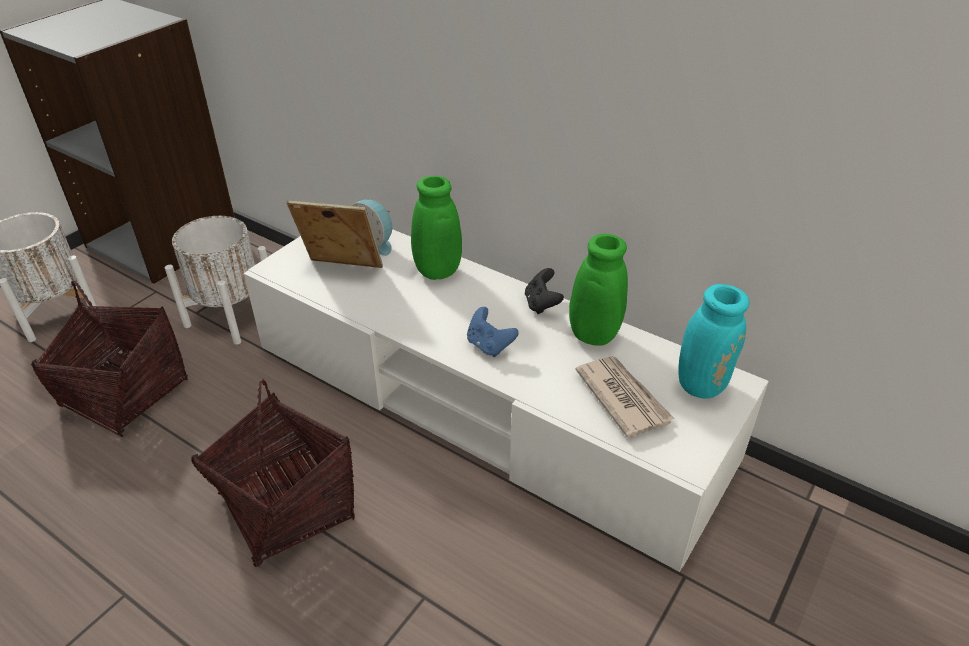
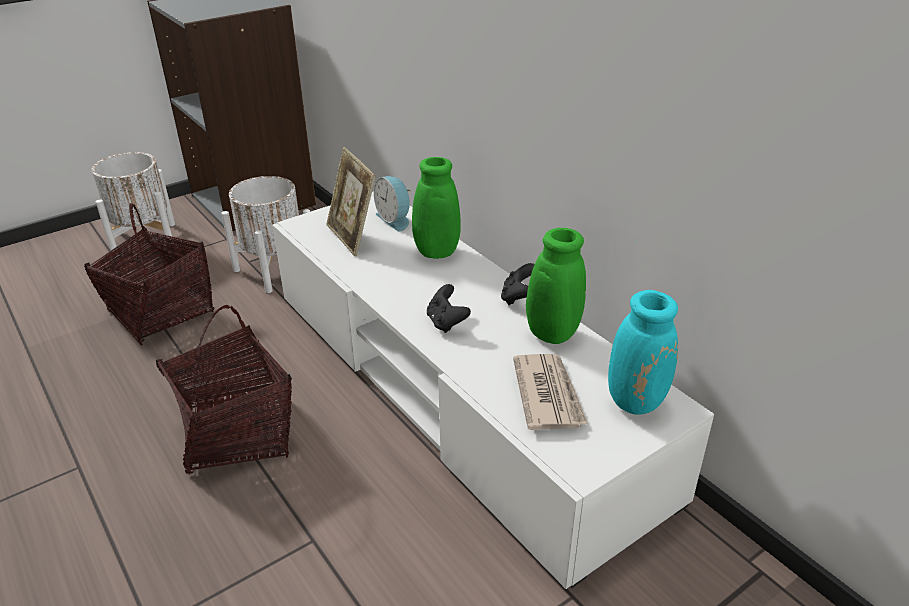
camera: 20 degrees right, 5 degrees down
picture frame [287,201,383,268] -> picture frame turned 150 degrees counterclockwise [326,147,376,256]
blue game controller [467,307,519,357] -> black game controller [427,284,471,333]

